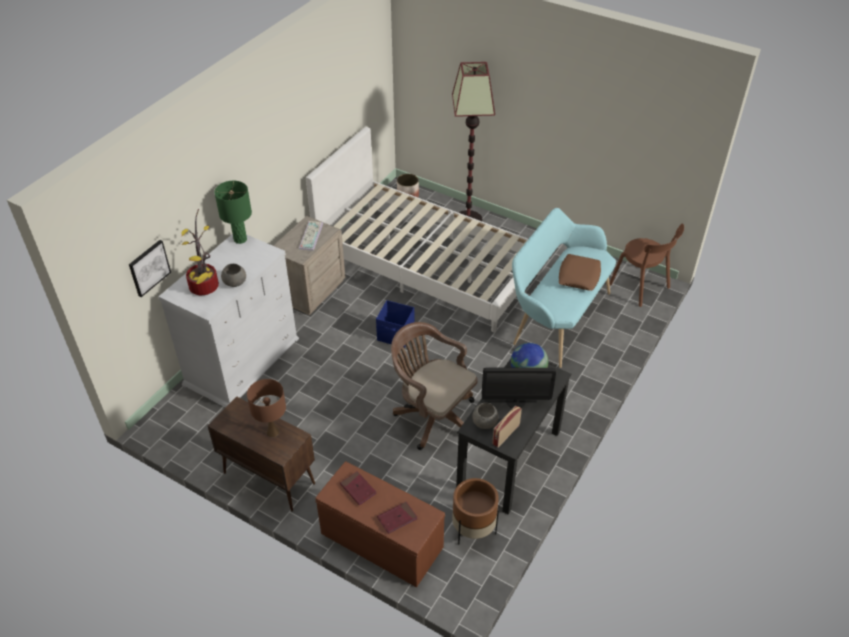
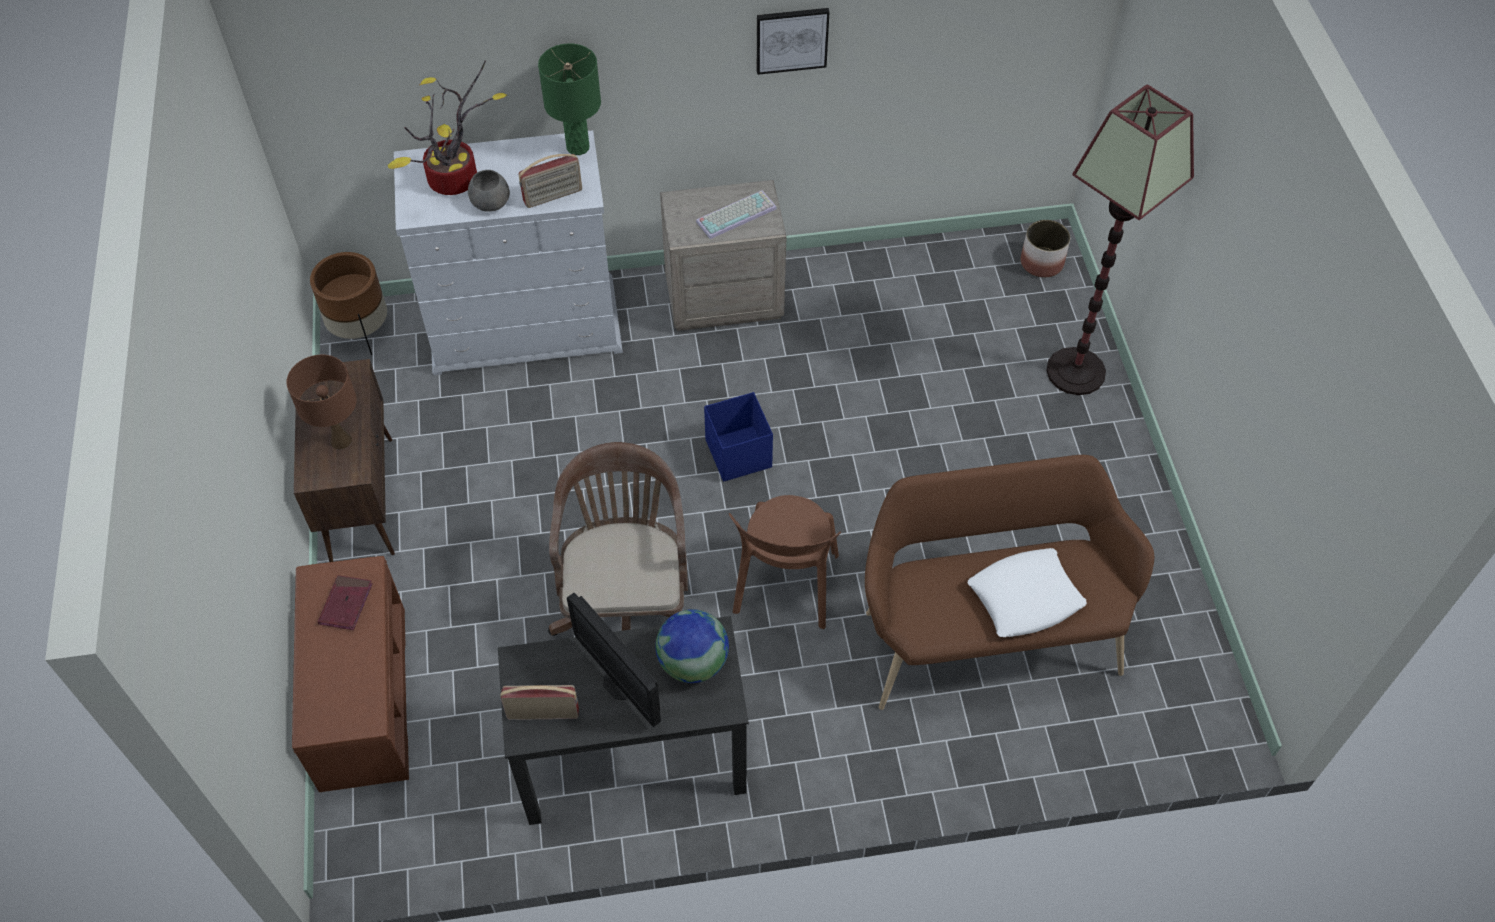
camera: 50 degrees right, 10 degrees up
picture [129,240,171,297] -> picture moved to [757,8,830,75]
white bed [306,127,541,332] -> none
red book [377,502,418,534] -> none
brown planter [452,478,499,545] -> brown planter moved to [310,252,387,355]
grey bowl [472,403,498,429] -> none
turquoise bench [512,208,616,368] -> brown bench [865,455,1155,710]
brown pillow [559,254,601,291] -> white pillow [968,548,1087,637]
brown chair [609,224,684,307] -> brown chair moved to [729,495,841,629]
none -> radio [518,154,582,208]

